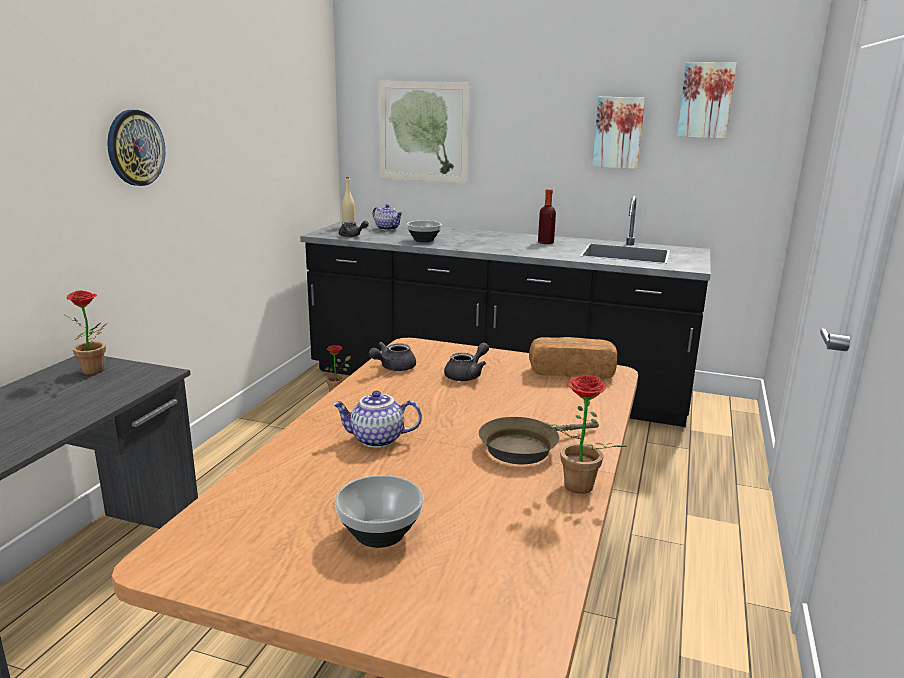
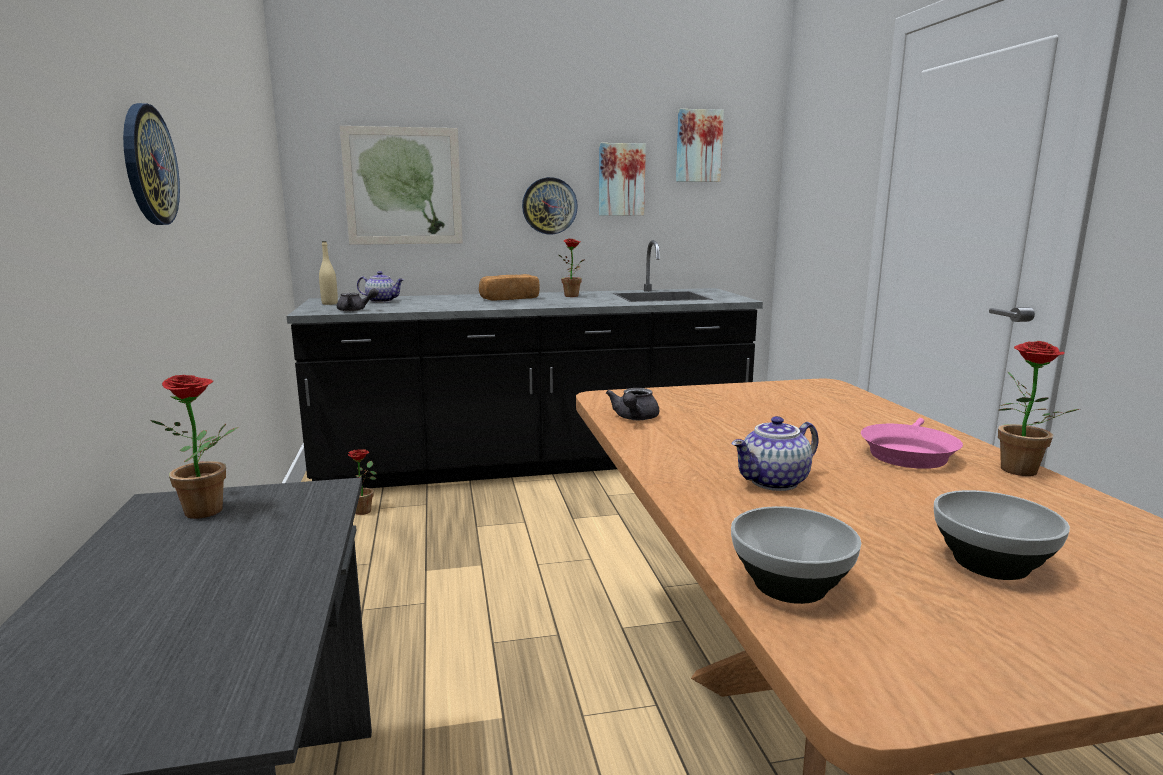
camera: 30 degrees left, 5 degrees down
bowl [407,221,441,242] -> bowl moved to [731,506,861,604]
grey teapot [444,342,489,381] -> none
brown frying pan [479,417,599,464] -> pink frying pan [861,418,963,469]
bread [529,337,617,379] -> bread moved to [479,274,540,301]
bottle [538,189,556,244] -> potted plant [558,238,585,297]
none -> wall clock [522,177,578,234]

